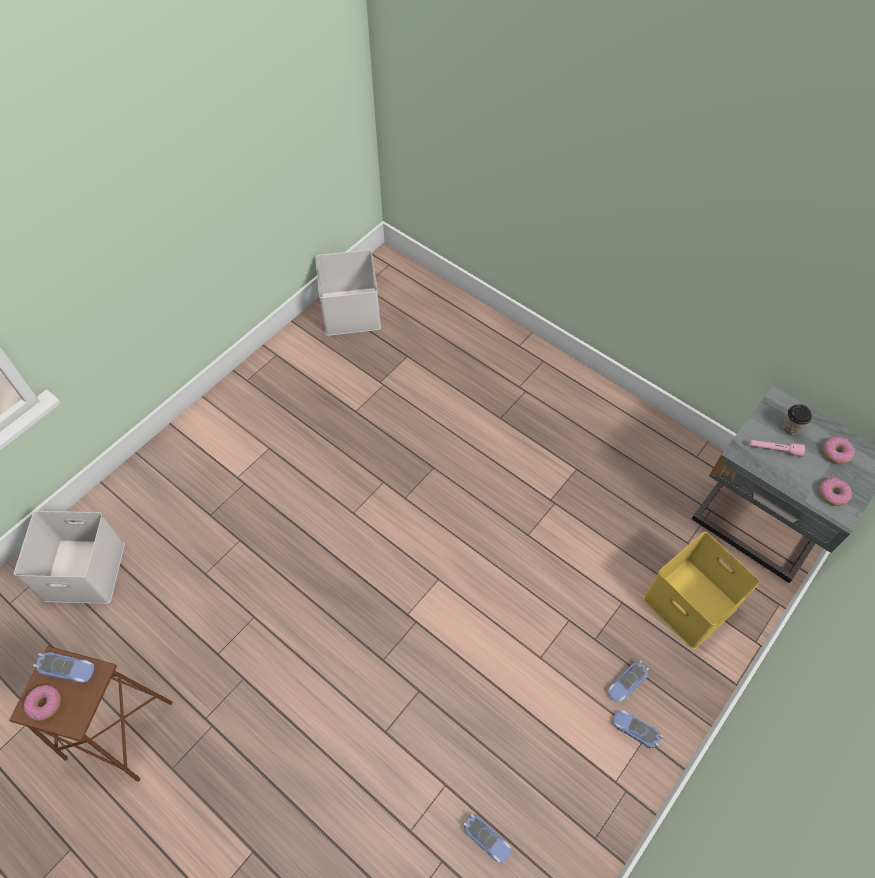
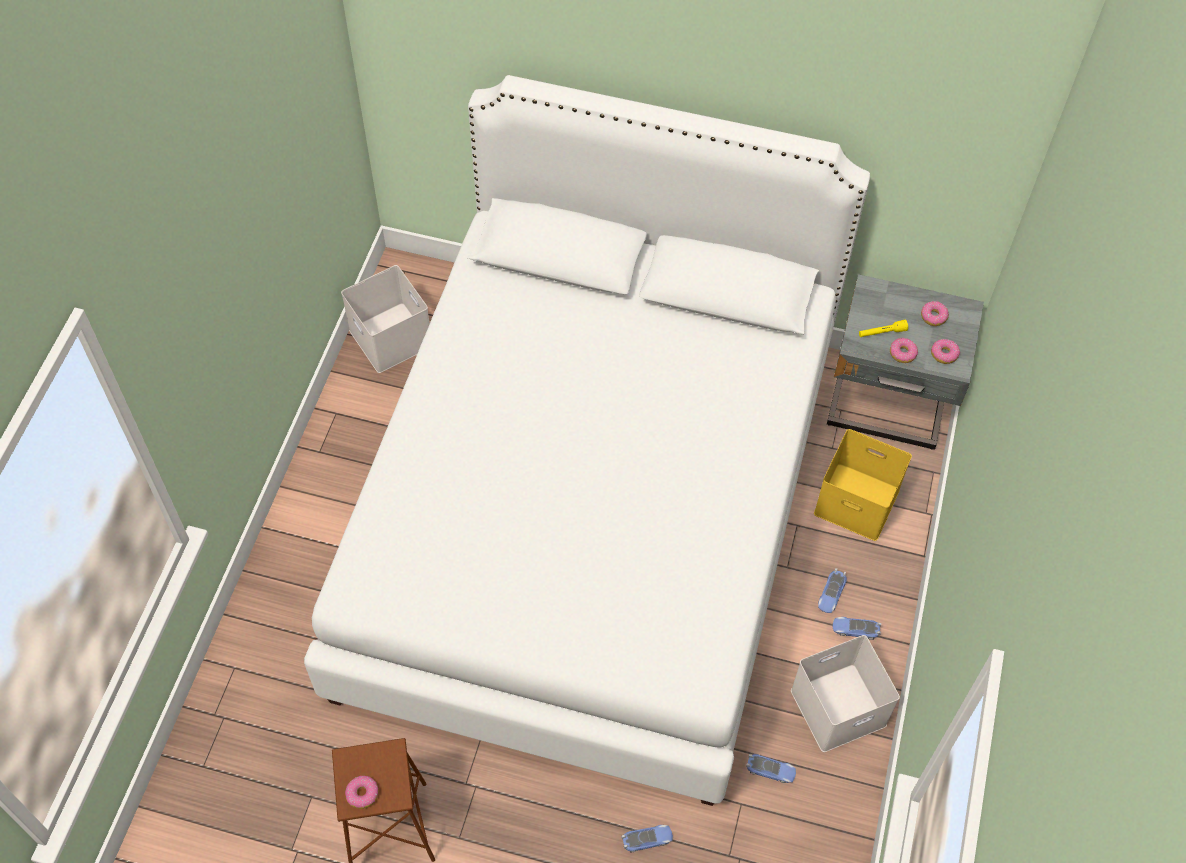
camera: 25 degrees left, 0 degrees up
white storage box [14,511,125,604] -> white storage box moved to [791,635,900,752]
toy car [33,652,94,683] -> toy car moved to [622,825,673,852]
pink flashlight [749,440,805,457] -> yellow flashlight [859,320,908,337]
cup [782,405,812,436] -> none
none -> white bed [304,75,870,806]
none -> donut [890,338,918,363]

